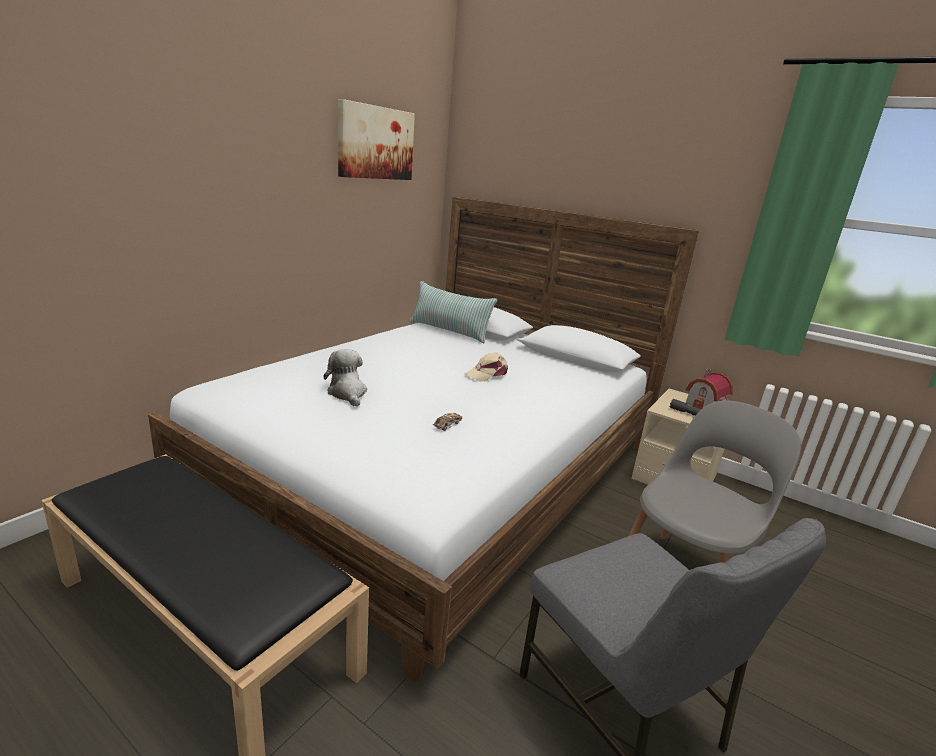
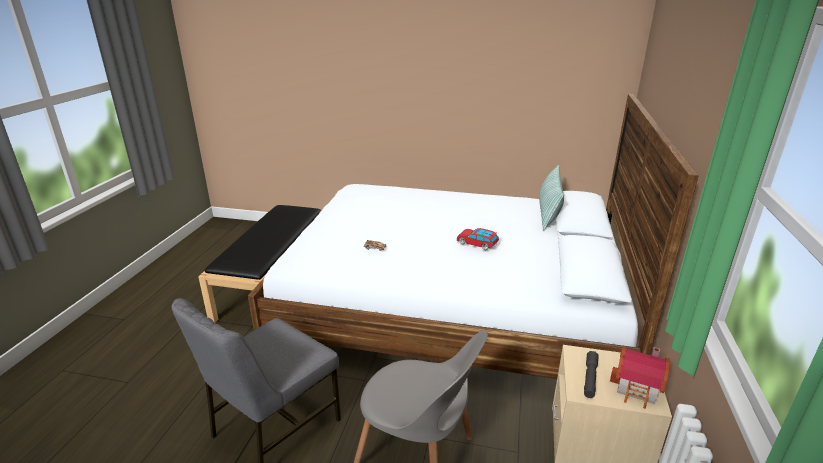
camera: 70 degrees right, 5 degrees up
plush toy [324,349,367,407] -> none
picture [338,99,415,180] -> none
beige cap [465,352,508,382] -> toy car [457,228,499,250]

